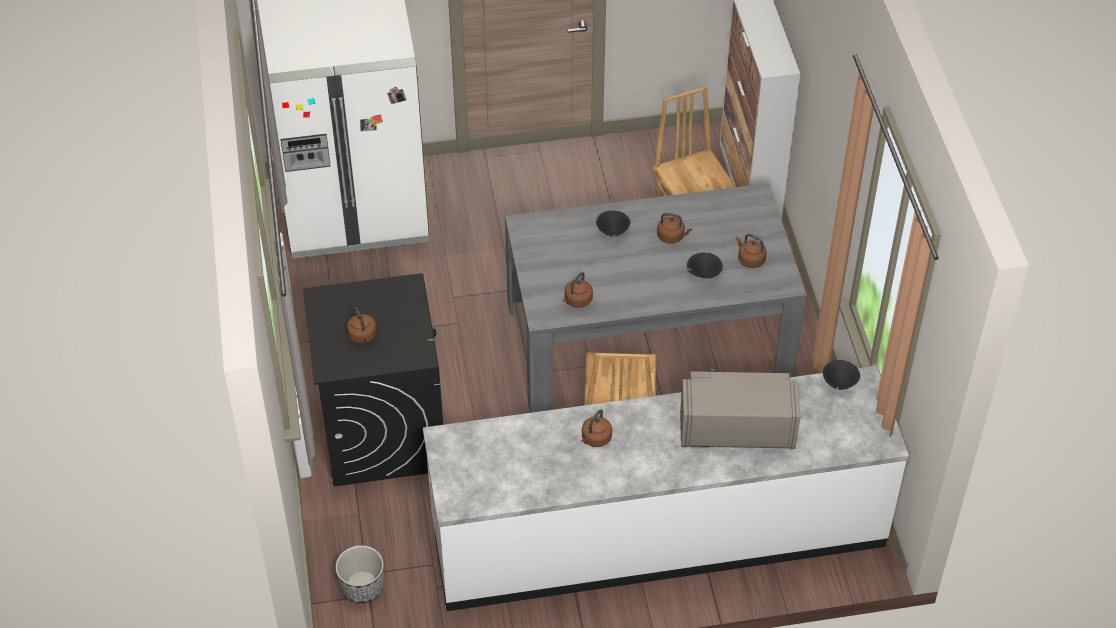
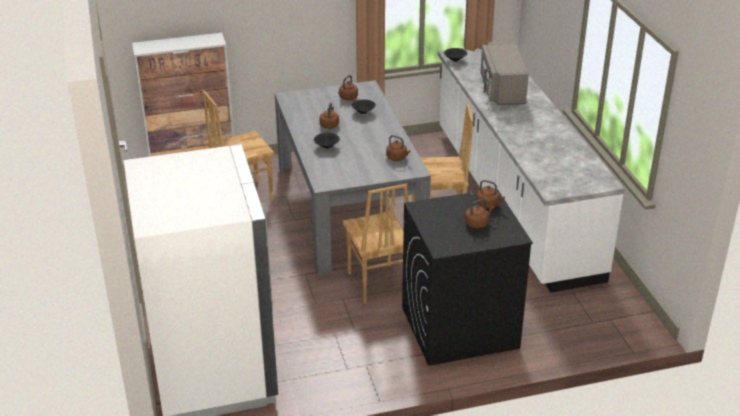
camera: 95 degrees left, 15 degrees down
planter [335,545,384,603] -> none
brown kettle [581,409,612,447] -> brown kettle moved to [476,180,505,208]
none -> brown chair [342,184,408,304]

